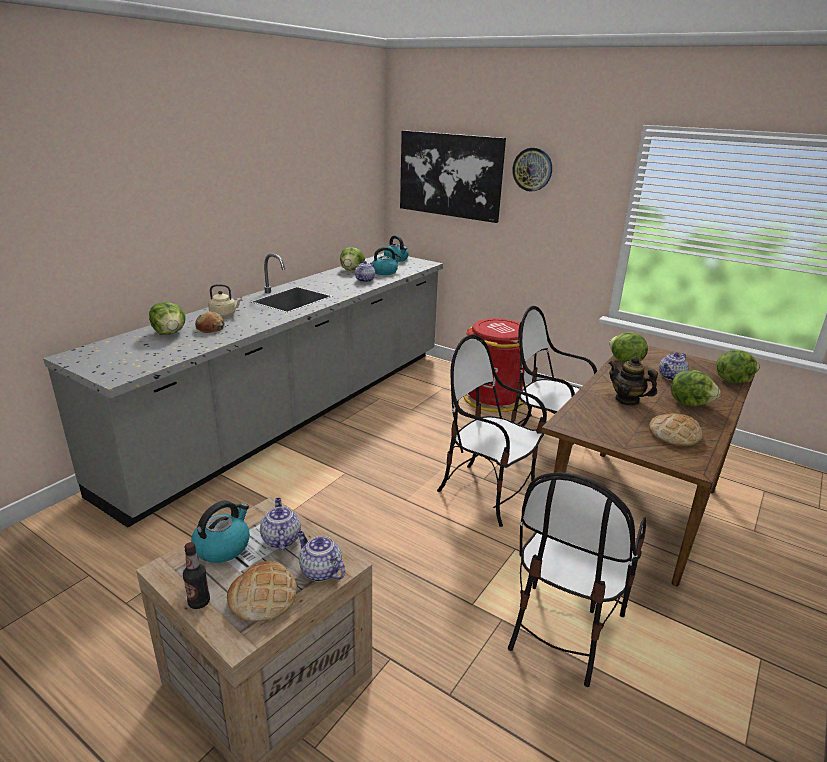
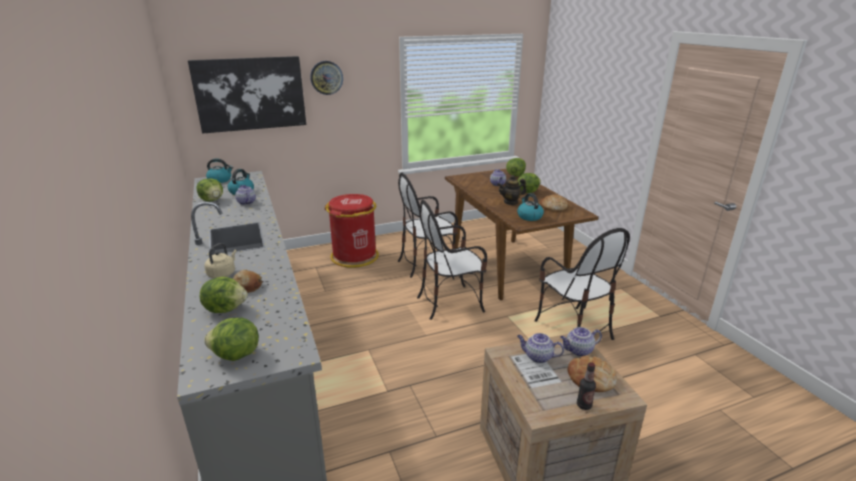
camera: 55 degrees left, 0 degrees up
kettle [191,500,250,563] -> kettle moved to [517,193,544,221]
lettuce [609,332,648,363] -> lettuce moved to [204,318,259,361]

